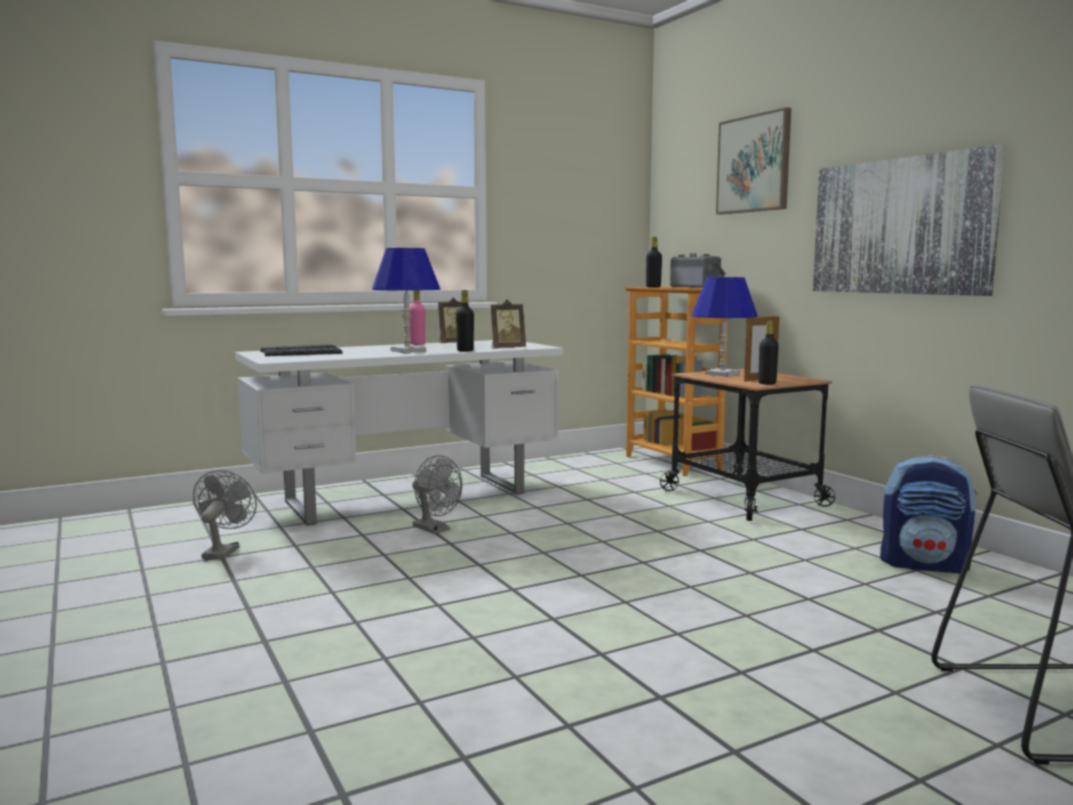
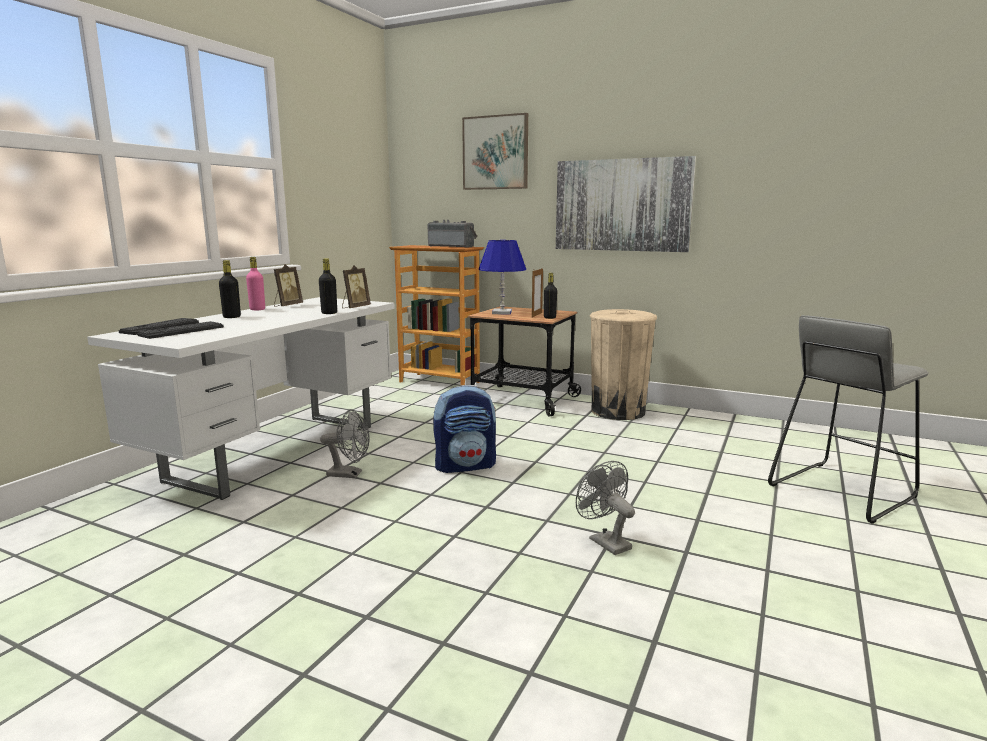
camera: 35 degrees left, 5 degrees up
grey fan [193,470,257,560] -> grey fan moved to [576,461,635,555]
blue table lamp [372,248,440,353] -> none
black bottle [646,237,662,287] -> black bottle moved to [219,260,241,318]
backpack [880,455,977,574] -> backpack moved to [433,385,496,473]
none -> beige trash can [590,309,657,420]

